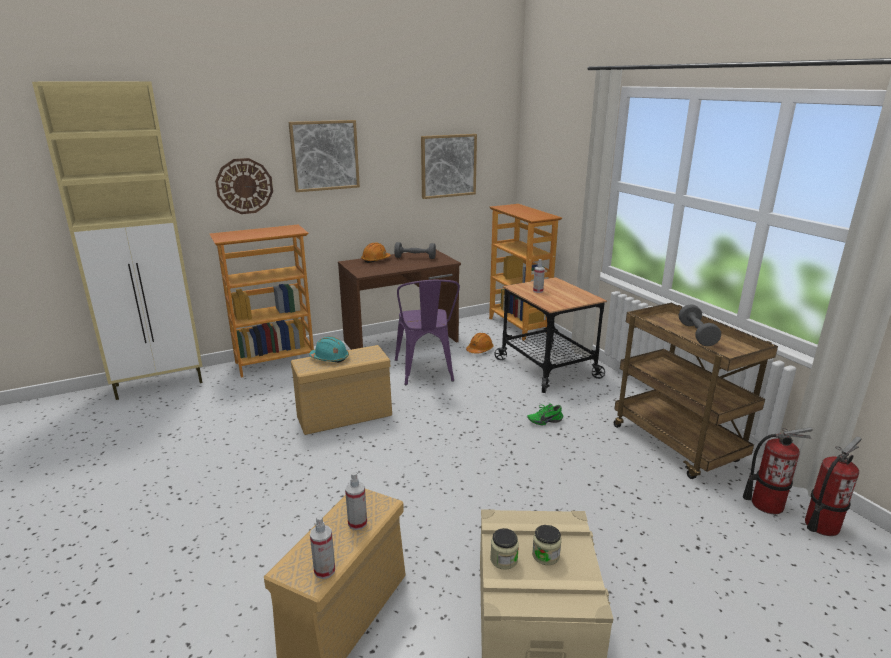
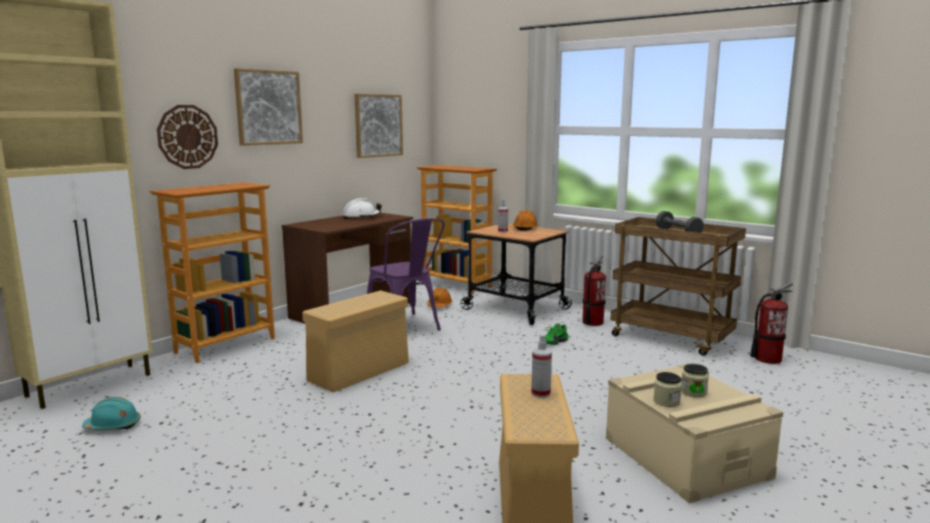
camera: 25 degrees left, 10 degrees down
turquoise hard hat [309,336,349,363] -> turquoise hard hat moved to [82,397,141,430]
spray bottle [310,515,335,579] -> none
orange hard hat [361,243,391,263] -> orange hard hat moved to [513,210,538,231]
grey dumbbell [394,242,436,259] -> white hard hat [343,198,382,219]
fire extinguisher [805,437,861,536] -> fire extinguisher moved to [582,255,606,326]

